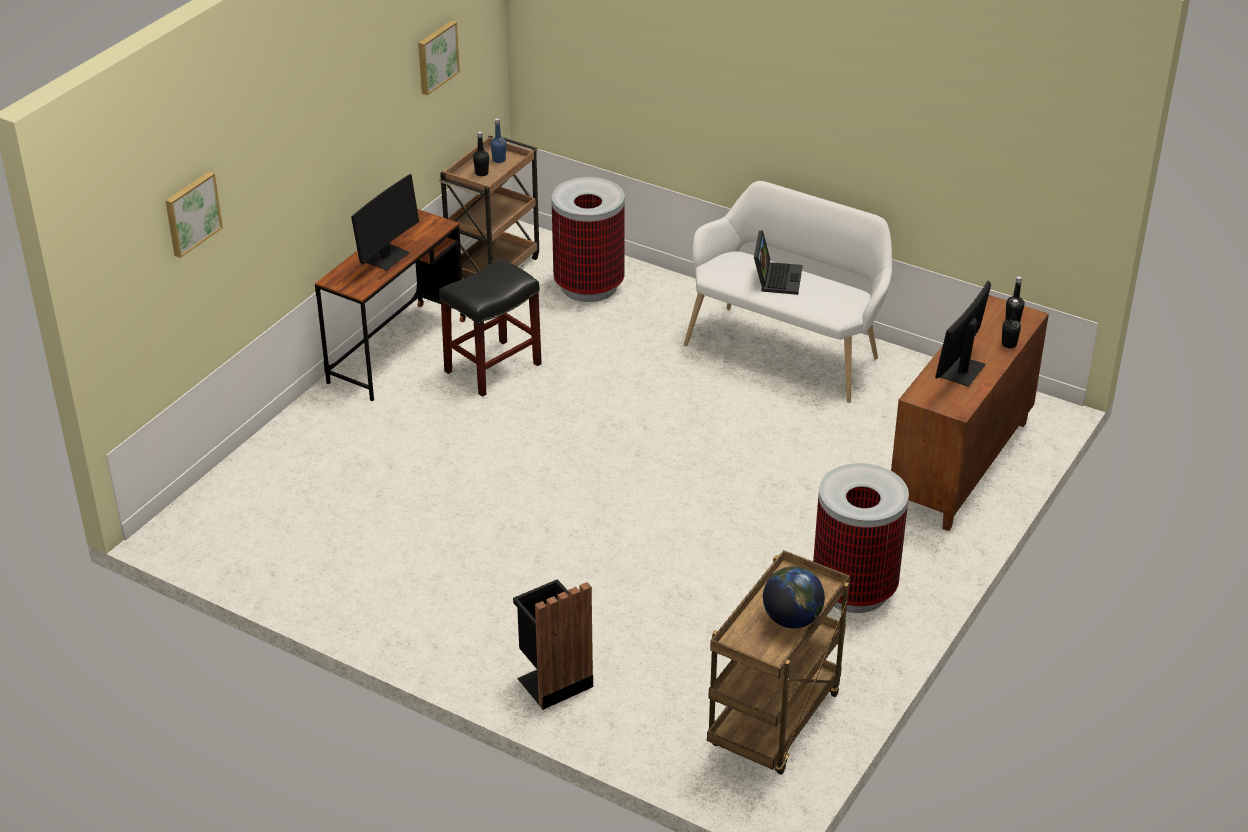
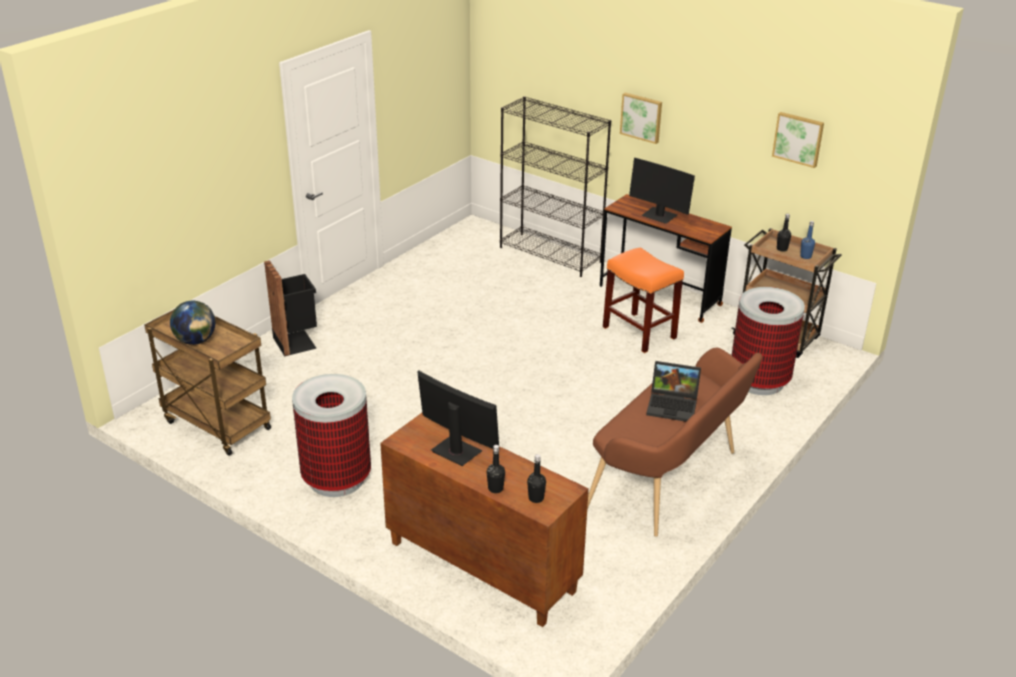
camera: 95 degrees right, 5 degrees down
picture [165,171,223,258] -> picture moved to [620,93,662,144]
black stool [439,258,542,397] -> orange stool [603,247,684,353]
white bench [684,181,892,403] -> brown bench [587,348,763,537]
none -> black bookcase [500,96,611,277]

